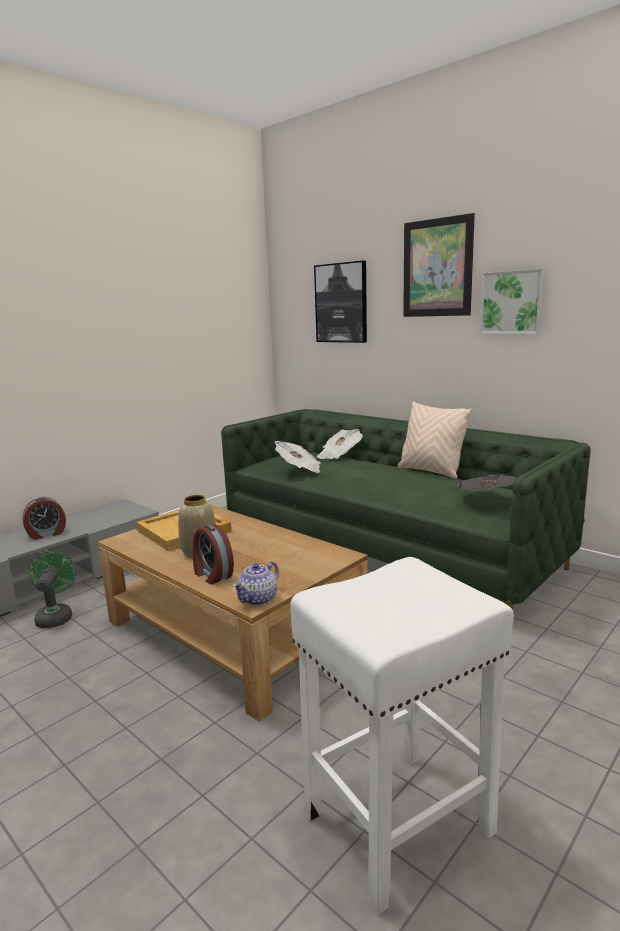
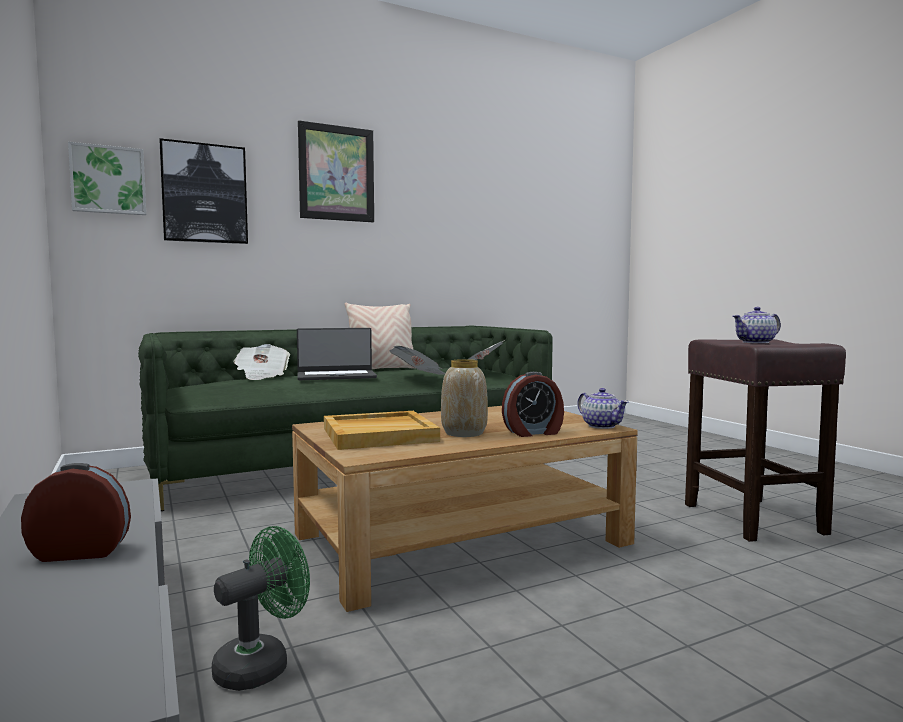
camera: 70 degrees left, 10 degrees down
alarm clock [22,497,66,540] -> alarm clock turned 90 degrees counterclockwise [21,463,131,562]
green fan [29,551,76,628] -> green fan turned 120 degrees clockwise [212,526,310,691]
newspaper [275,441,321,473] -> newspaper moved to [390,346,445,375]
white stool [290,557,514,915] -> brown stool [685,339,846,542]
picture [480,269,545,334] -> picture moved to [68,142,146,215]
none -> laptop [297,328,377,380]
none -> teapot [733,307,781,343]

